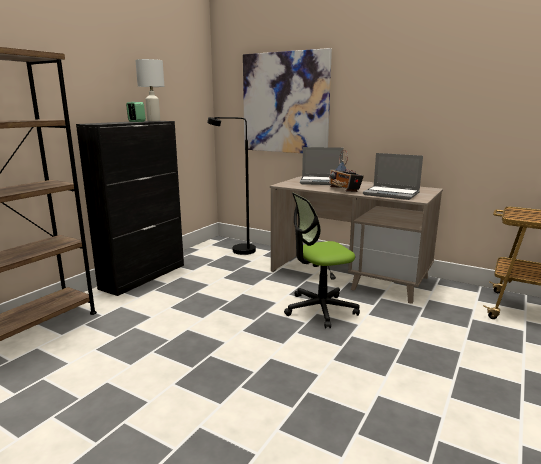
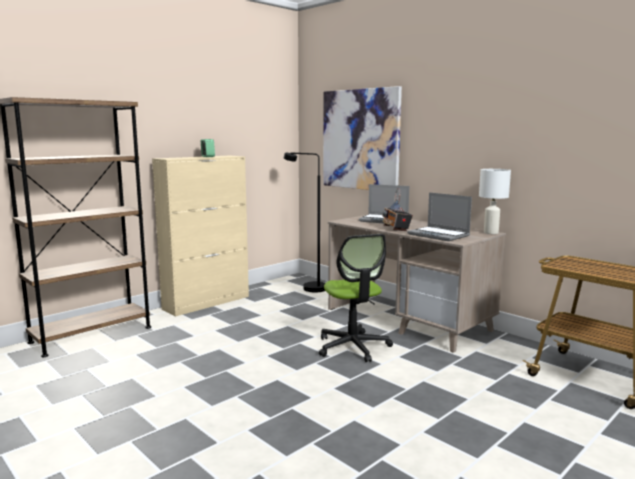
camera: 15 degrees right, 5 degrees down
black cabinet [76,121,184,296] -> beige cabinet [152,156,249,317]
white table lamp [135,59,164,121] -> white table lamp moved to [479,169,511,234]
office chair [284,192,360,328] -> office chair turned 105 degrees counterclockwise [319,234,393,362]

